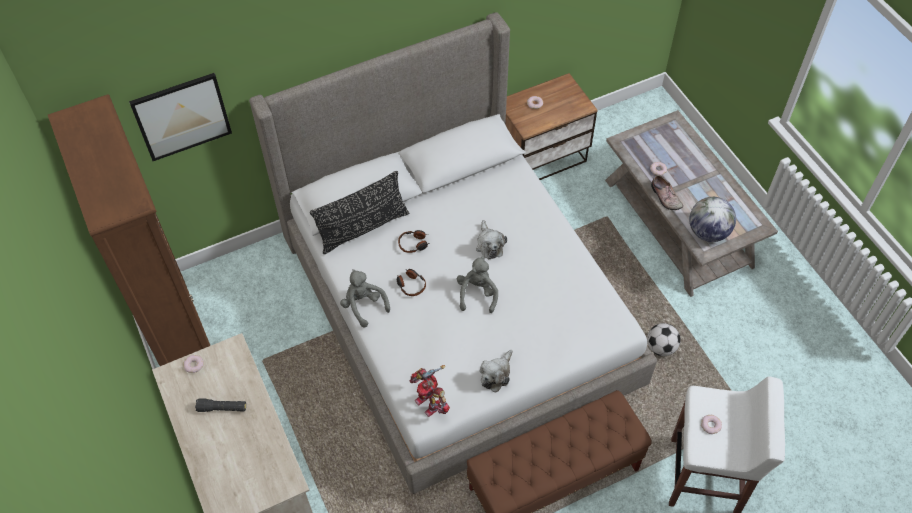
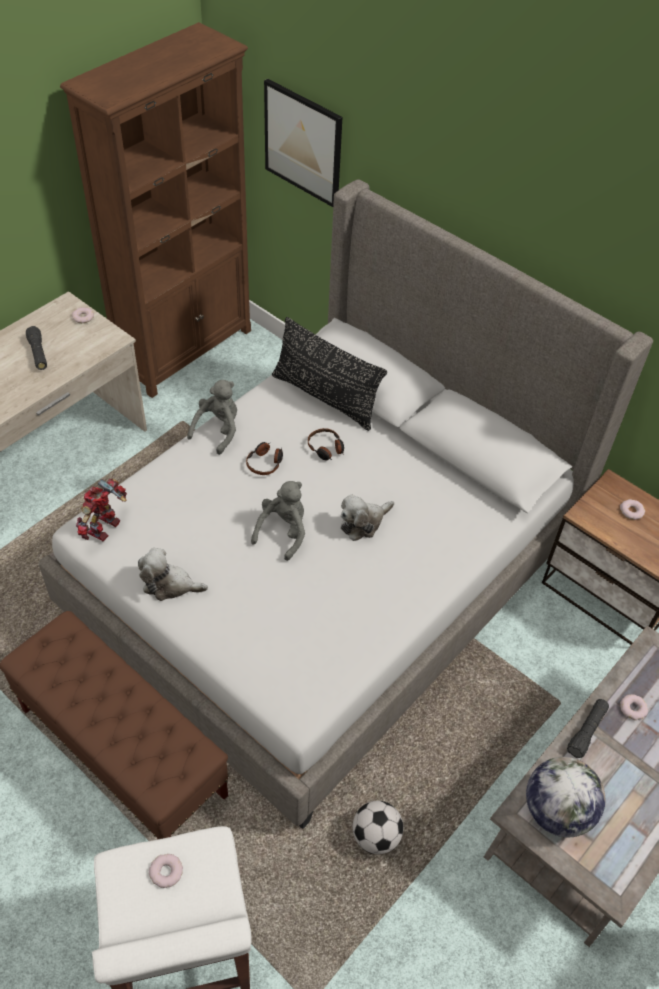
camera: 65 degrees right, 5 degrees down
grey plush toy [457,256,498,313] -> grey plush toy turned 45 degrees counterclockwise [251,481,305,561]
shoe [651,175,683,210] -> black flashlight [567,699,609,758]

